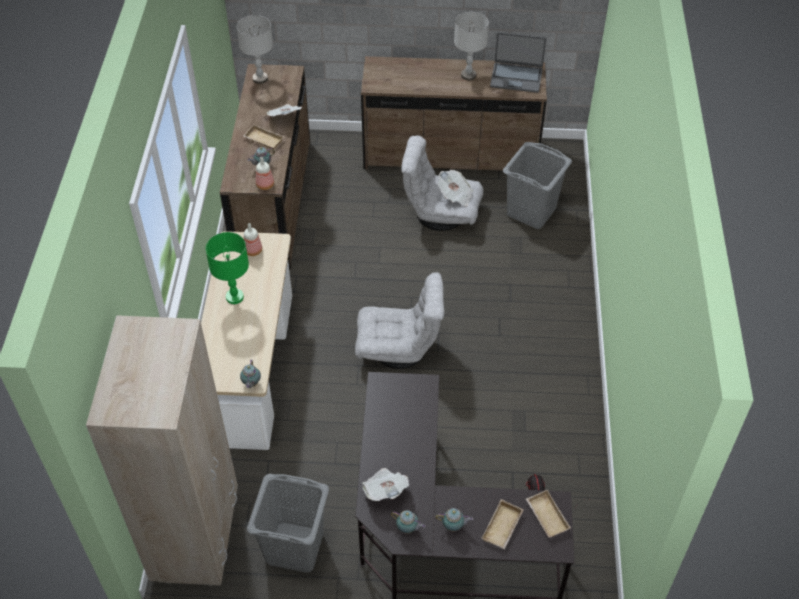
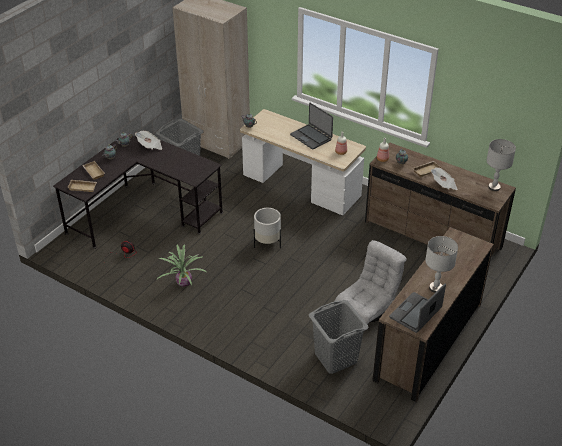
camera: 120 degrees right, 10 degrees down
green table lamp [206,232,249,304] -> laptop [290,103,333,150]
grey armchair [355,272,444,369] -> white planter [254,208,281,249]
newspaper [438,170,473,206] -> none
none -> potted plant [156,244,206,287]

